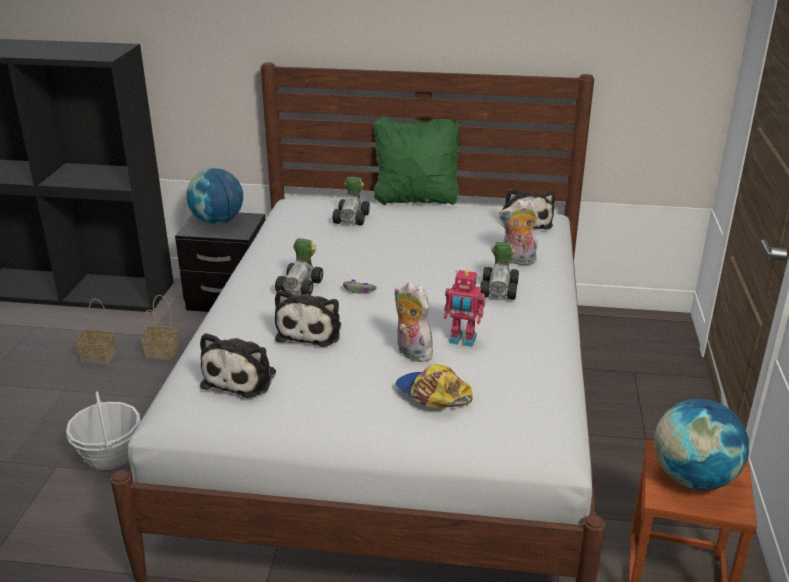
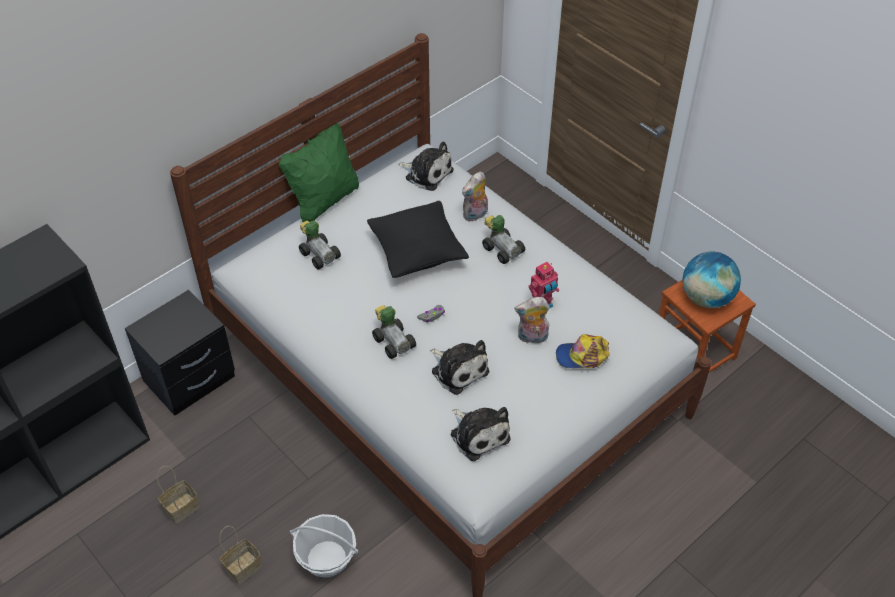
camera: 50 degrees left, 20 degrees up
basket [140,295,179,360] -> basket moved to [219,526,262,585]
globe [186,168,243,224] -> none
none -> black pillow [367,201,469,278]

